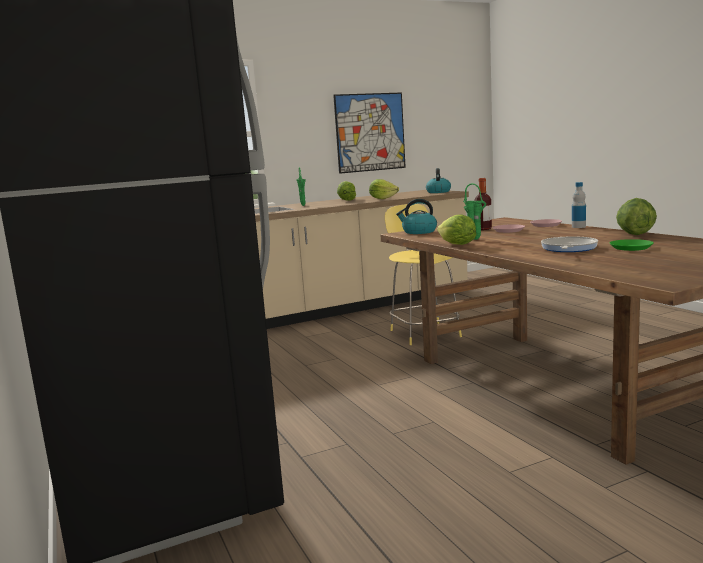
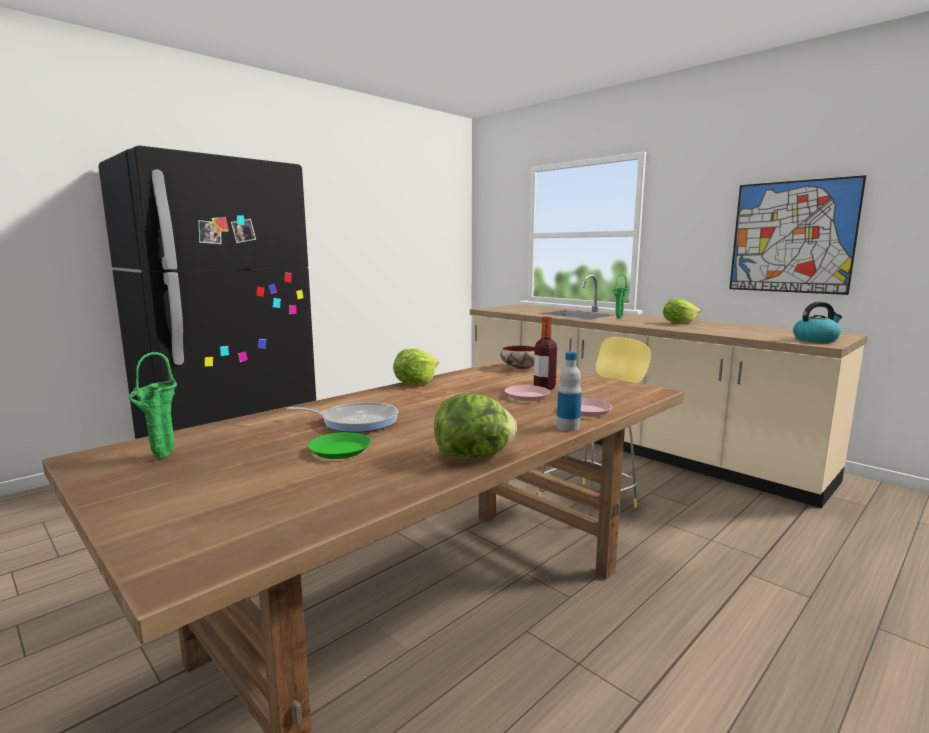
camera: 70 degrees right, 0 degrees up
lettuce [369,179,399,199] -> none
kettle [396,199,437,234] -> bowl [500,345,535,369]
green vase [463,183,486,240] -> green vase moved to [128,352,177,459]

